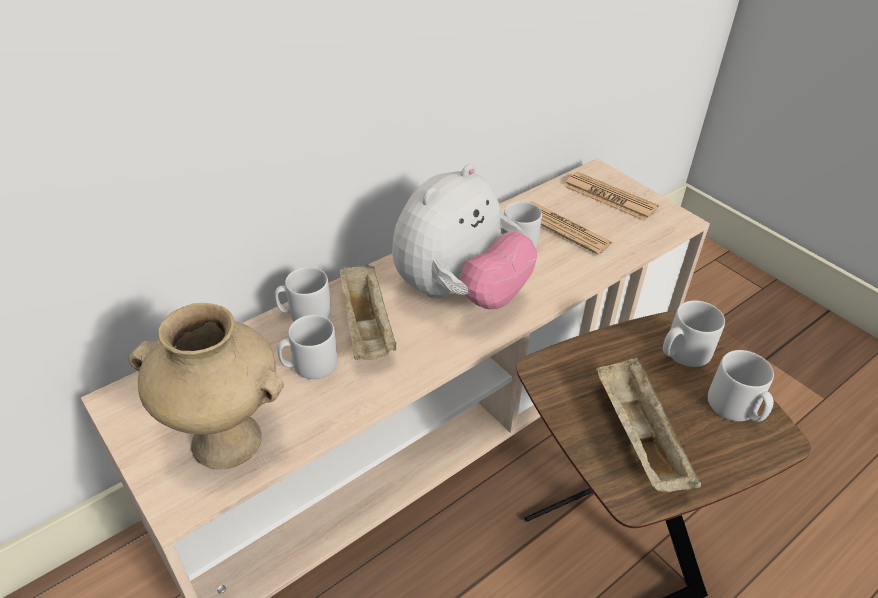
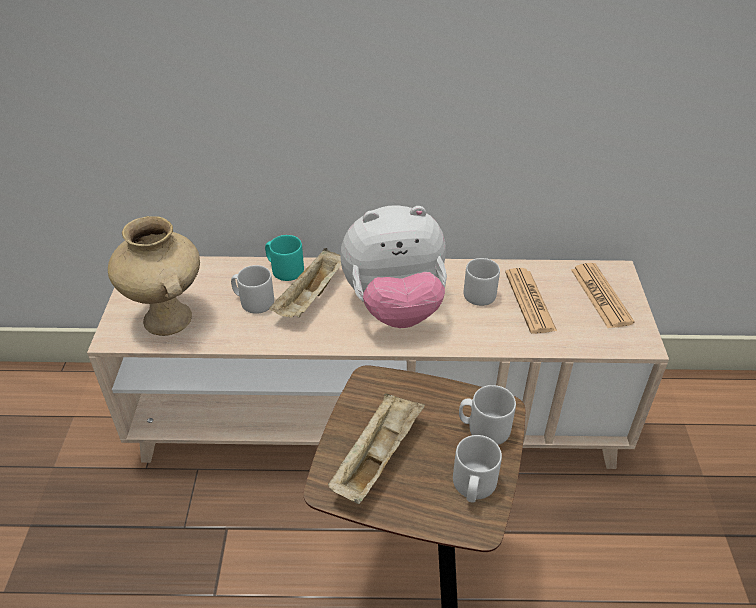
camera: 40 degrees right, 0 degrees up
grey mug [275,267,331,321] -> turquoise mug [265,235,304,281]

